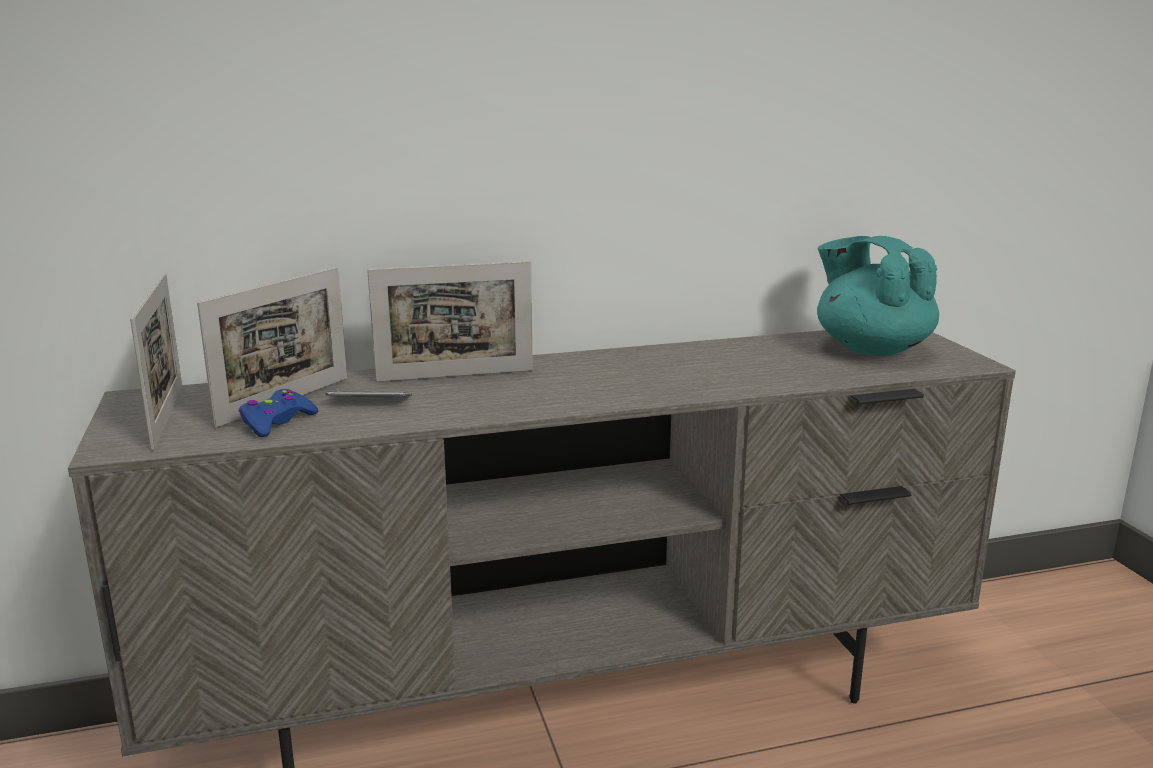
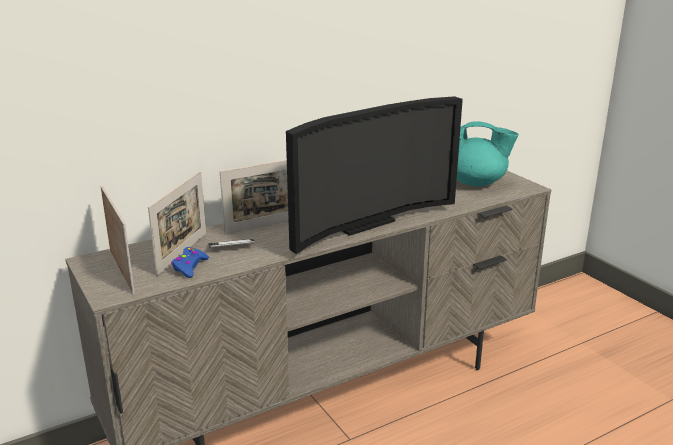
camera: 15 degrees left, 5 degrees up
turquoise teapot [817,236,939,356] -> turquoise teapot turned 150 degrees clockwise [457,121,519,186]
none -> television [286,96,463,254]

